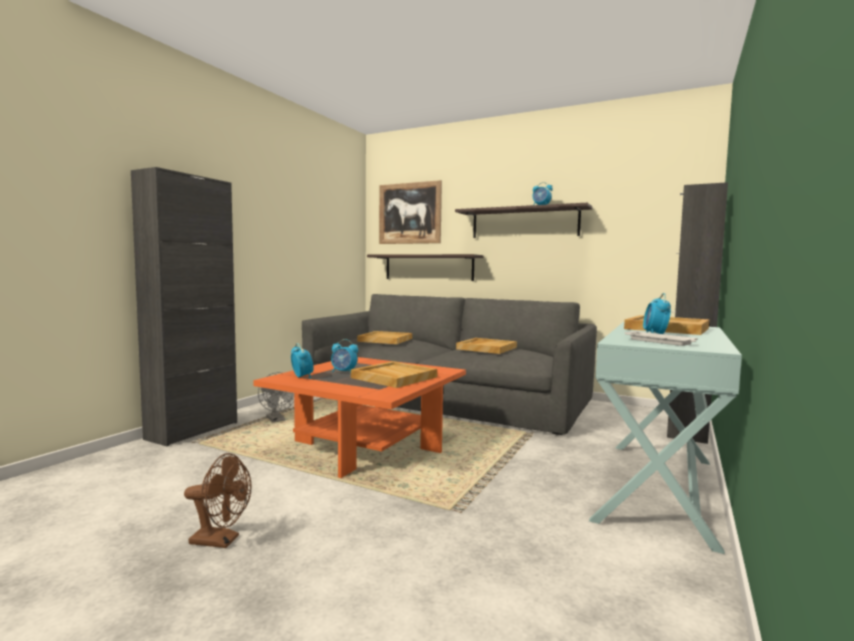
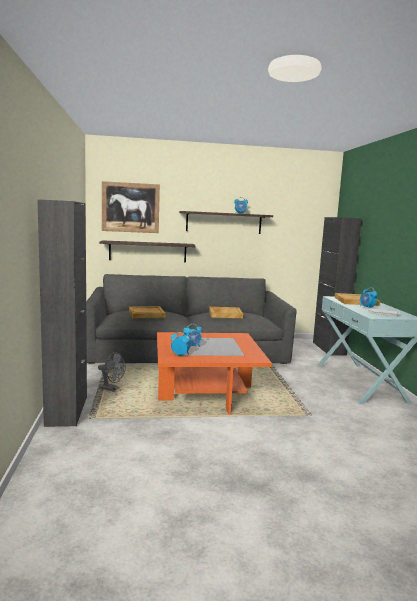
camera: 35 degrees left, 5 degrees up
brown fan [184,453,251,548] -> none
beige tray [351,361,437,388] -> none

